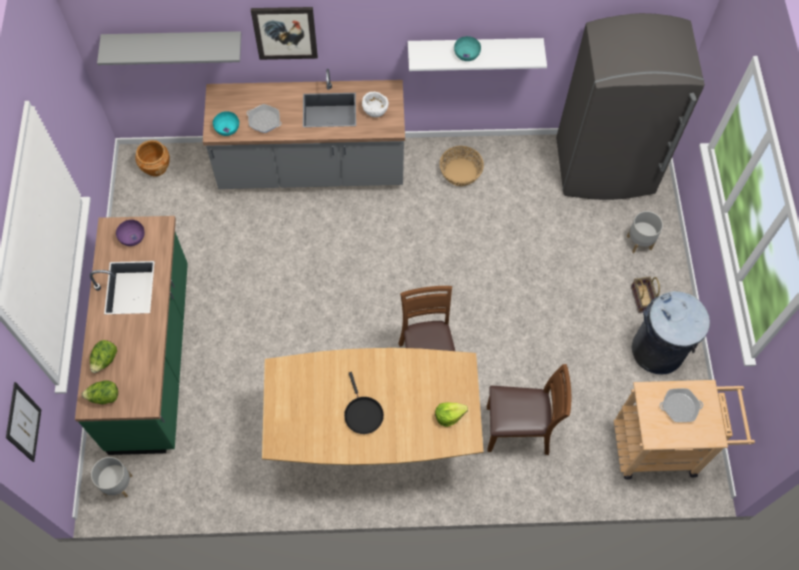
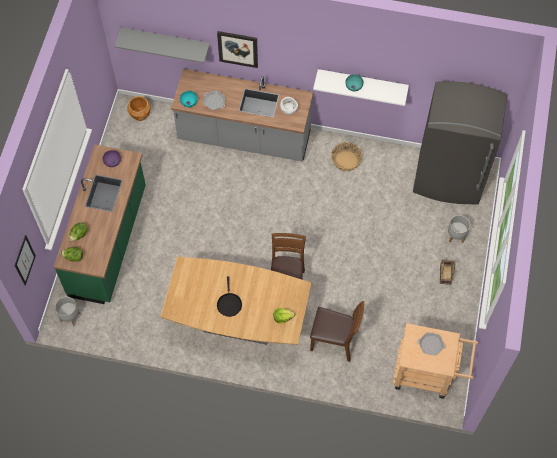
camera: 15 degrees right, 0 degrees up
grey trash can [632,291,710,374] -> none

